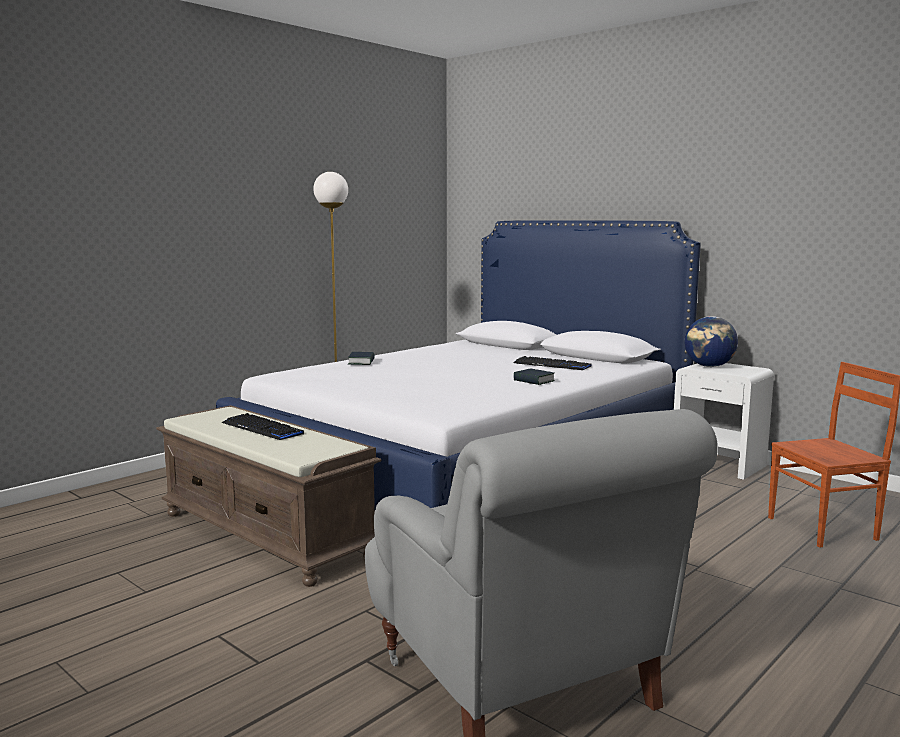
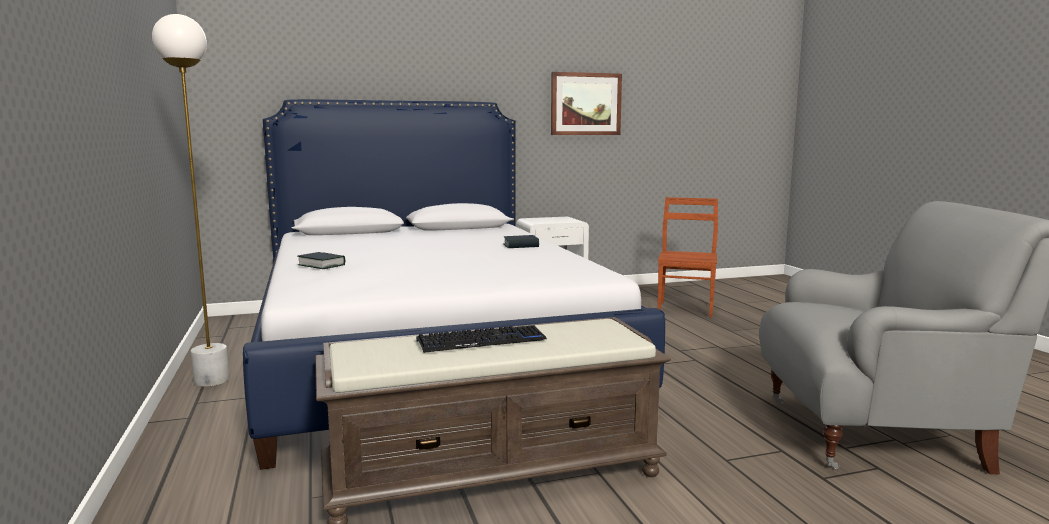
camera: 60 degrees left, 0 degrees up
keyboard [513,356,591,370] -> none
globe [684,316,738,367] -> none
none -> picture [551,72,622,135]

